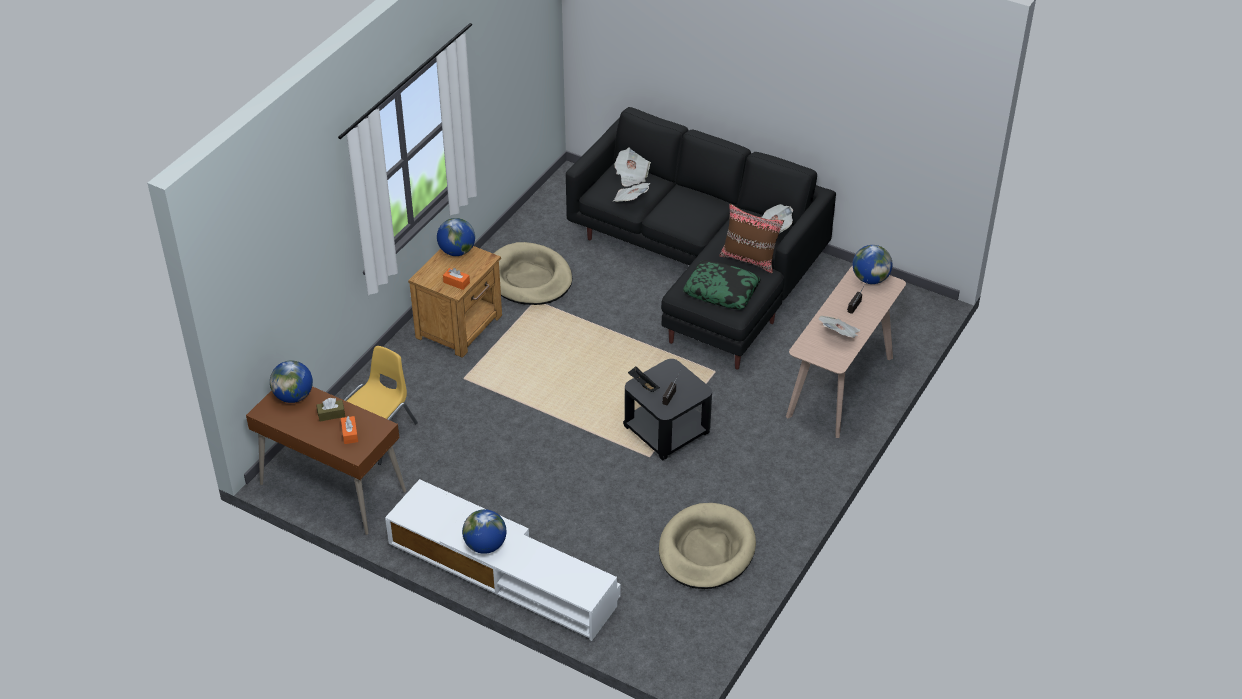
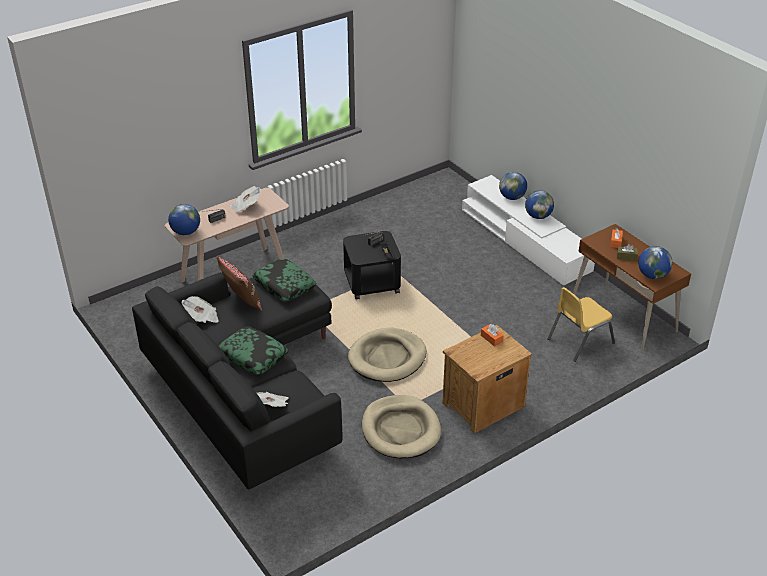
camera: 155 degrees left, 5 degrees down
globe [437,218,475,256] -> globe moved to [499,172,527,200]
newspaper [613,183,650,202] -> none
beige dog bed [659,503,756,589] -> beige dog bed moved to [348,328,426,382]
none -> pillow [219,326,288,375]

